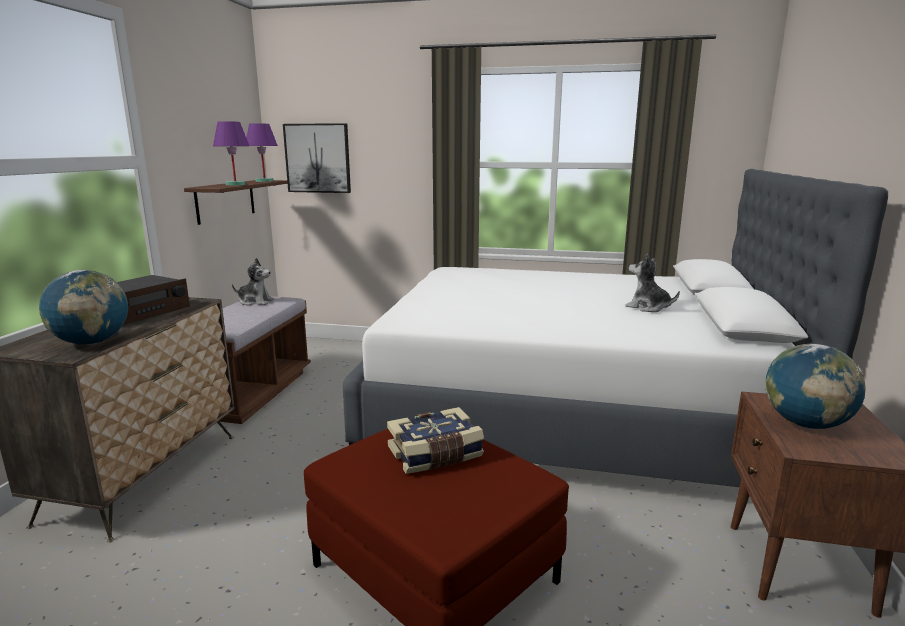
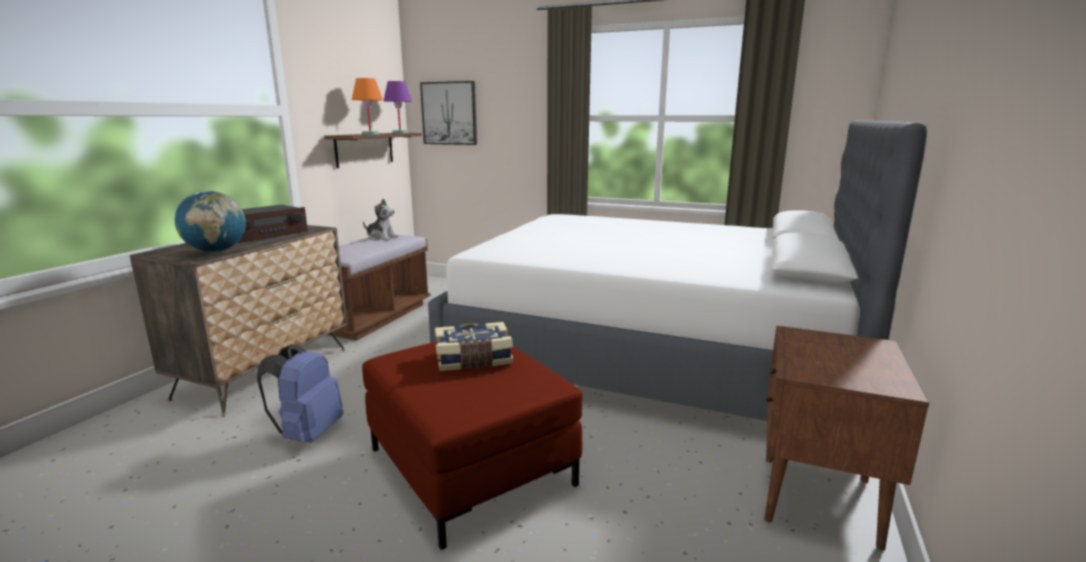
camera: 10 degrees right, 0 degrees up
purple table lamp [213,121,249,185] -> orange table lamp [352,78,383,135]
plush toy [625,254,680,312] -> none
globe [765,344,866,429] -> none
none -> blue backpack [257,344,343,443]

